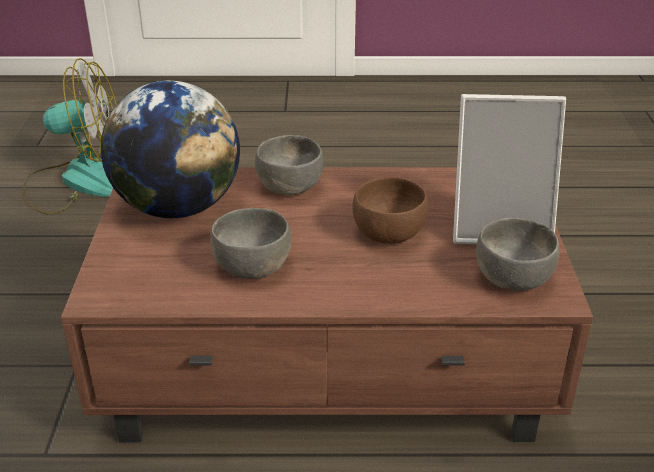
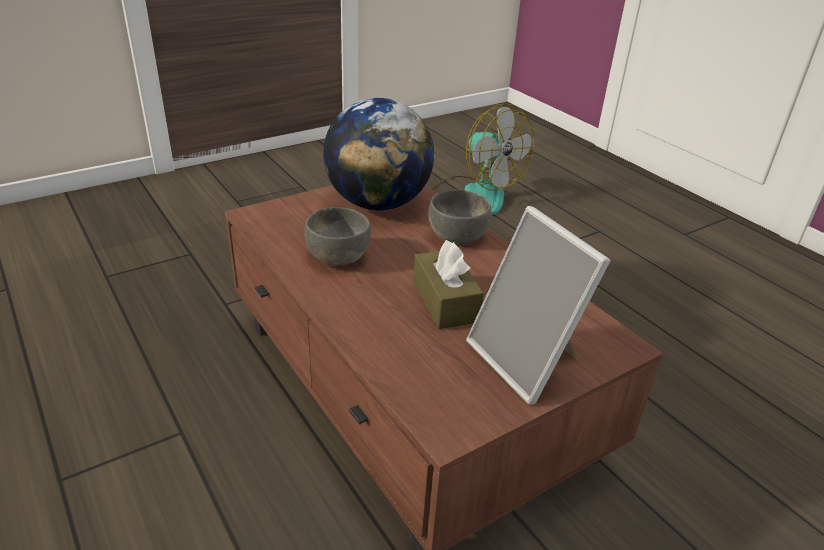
camera: 55 degrees right, 0 degrees up
brown bowl [352,177,428,244] -> brown tissue box [413,240,484,329]
grey bowl [476,218,560,291] -> none

